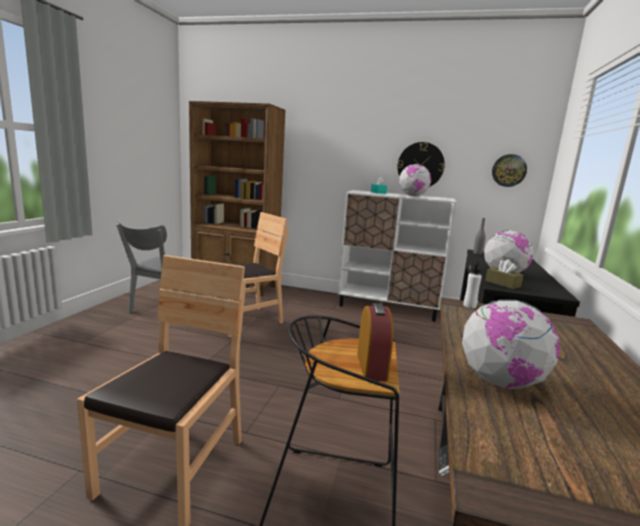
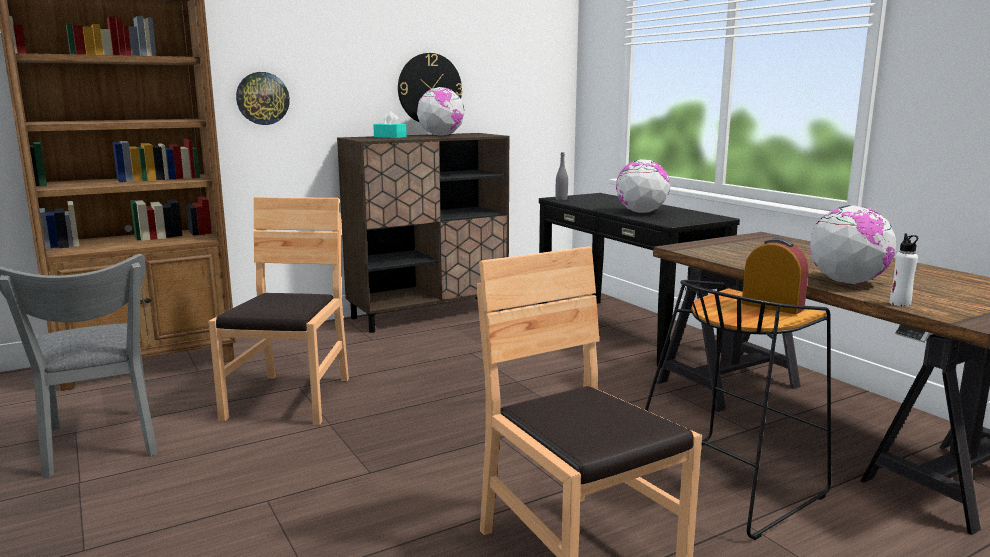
camera: 45 degrees left, 0 degrees up
white cabinet [338,190,456,321] -> brown cabinet [337,133,510,333]
white bottle [463,262,482,308] -> white bottle moved to [890,233,918,307]
brown tissue box [485,259,523,289] -> none
wall clock [492,154,527,187] -> wall clock moved to [236,72,290,125]

